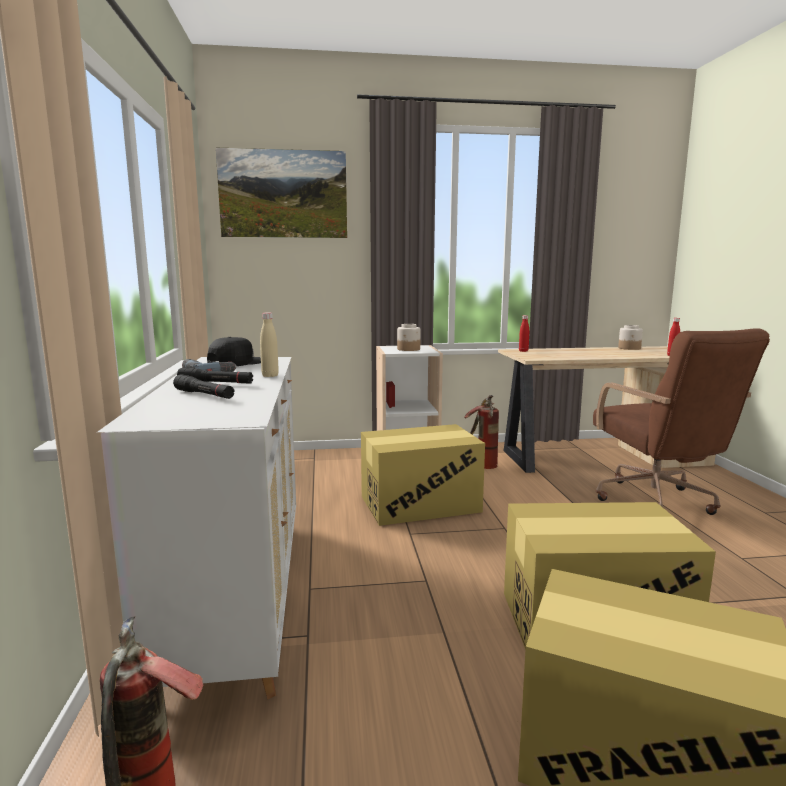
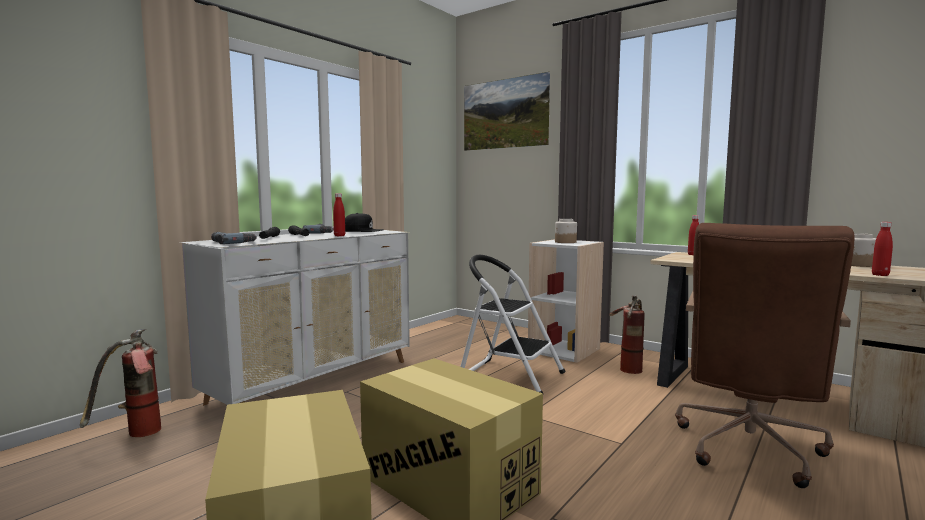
camera: 45 degrees right, 5 degrees down
beige bottle [260,312,279,377] -> red bottle [333,193,345,236]
cardboard box [361,424,485,526] -> step ladder [460,255,566,393]
none -> power drill [211,232,257,244]

